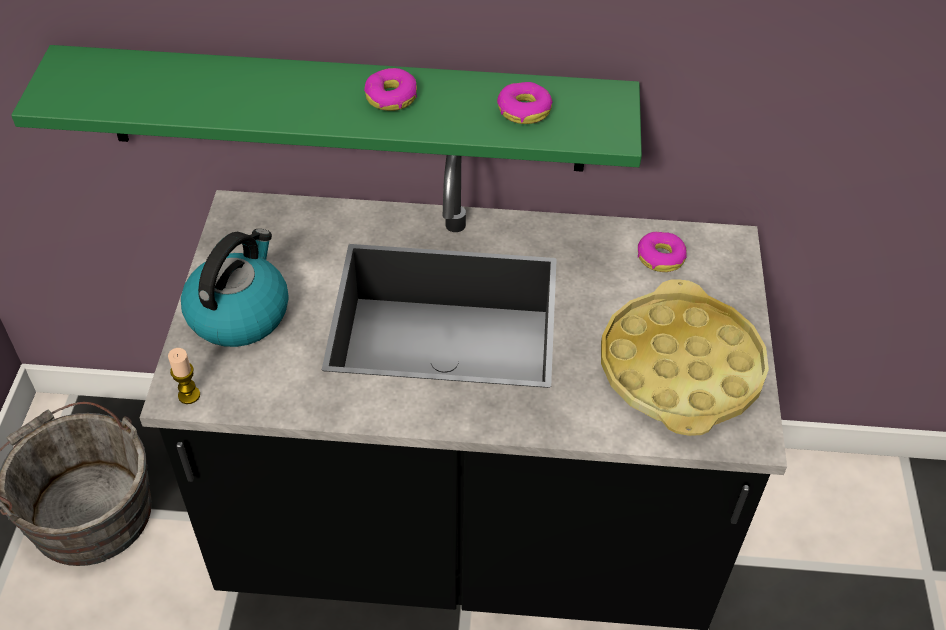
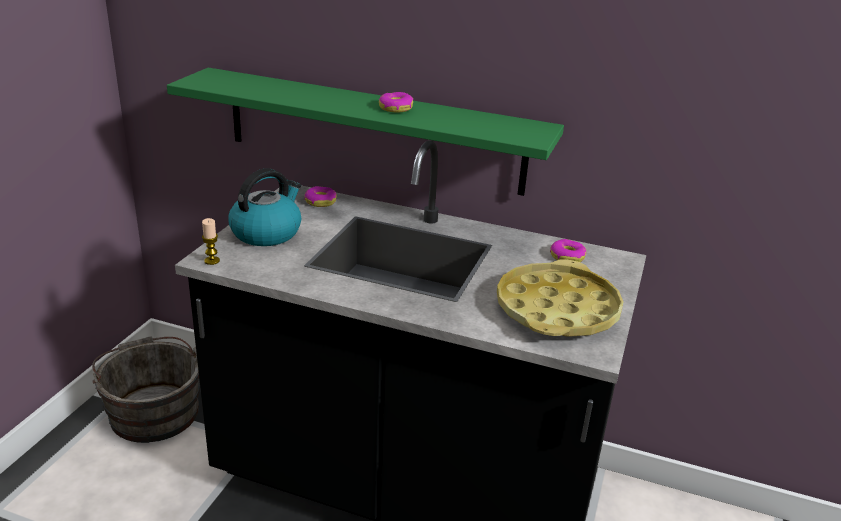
camera: 15 degrees right, 20 degrees down
donut [497,82,552,124] -> donut moved to [304,186,337,207]

